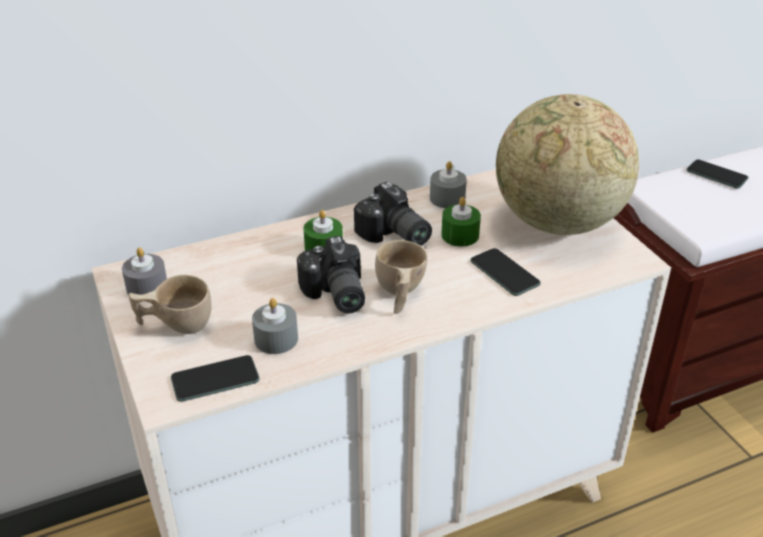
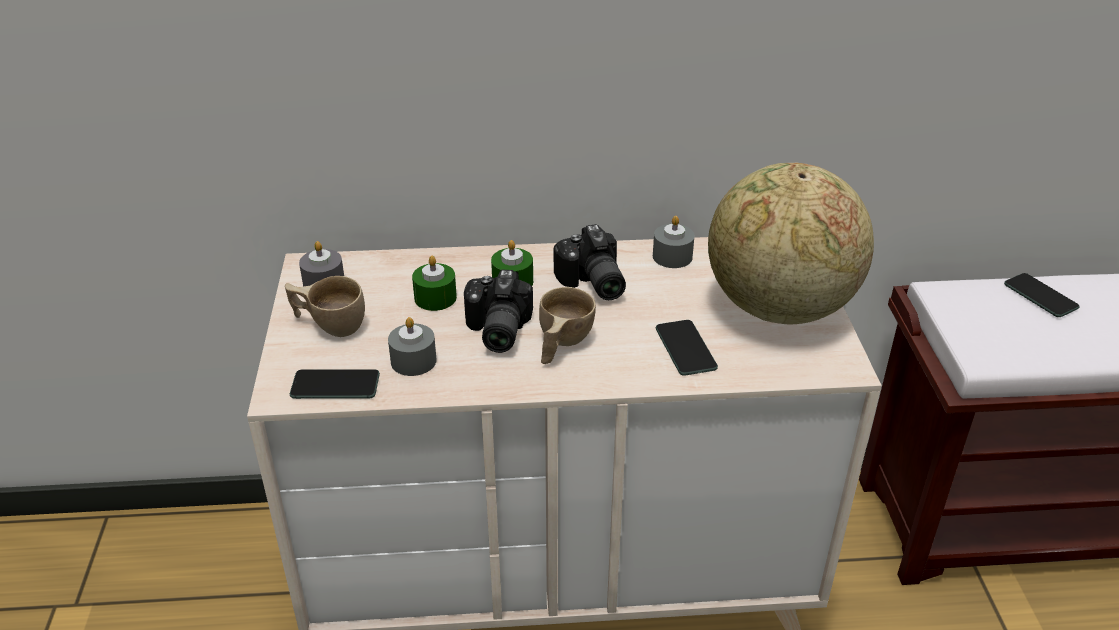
camera: 20 degrees right, 0 degrees up
green candle [441,197,481,247] -> green candle moved to [412,256,457,311]

